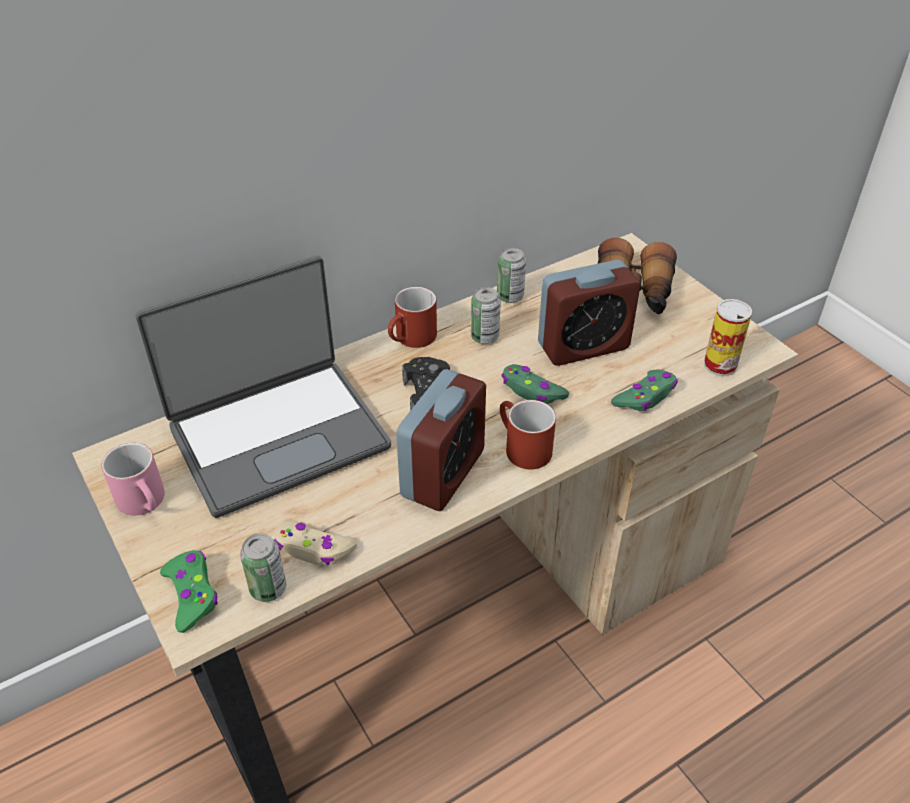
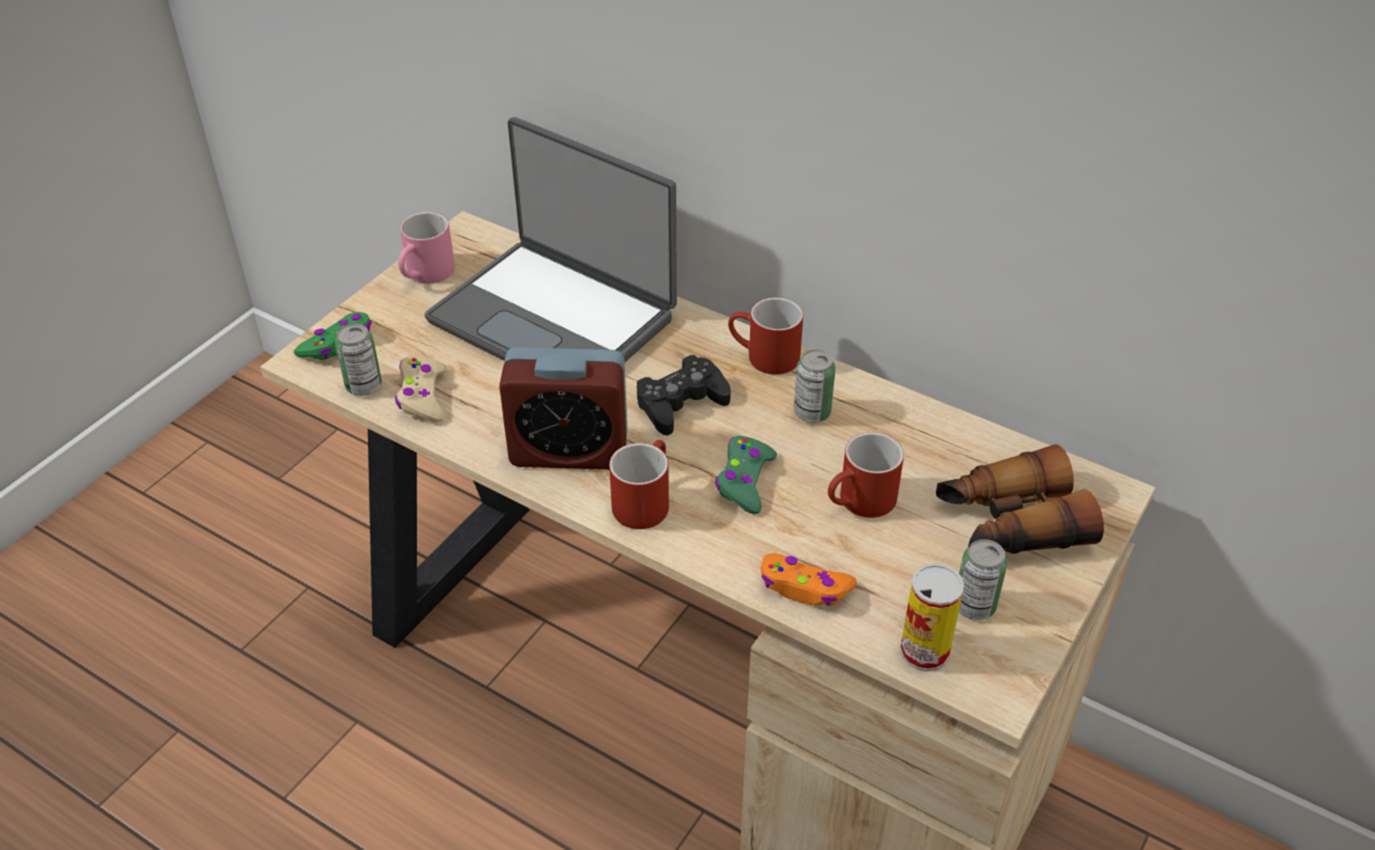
camera: 65 degrees right, 0 degrees up
can [497,248,526,303] -> can moved to [959,539,1007,620]
alarm clock [538,260,640,366] -> red mug [828,432,904,518]
green game controller [611,369,678,411] -> orange game controller [761,553,857,606]

